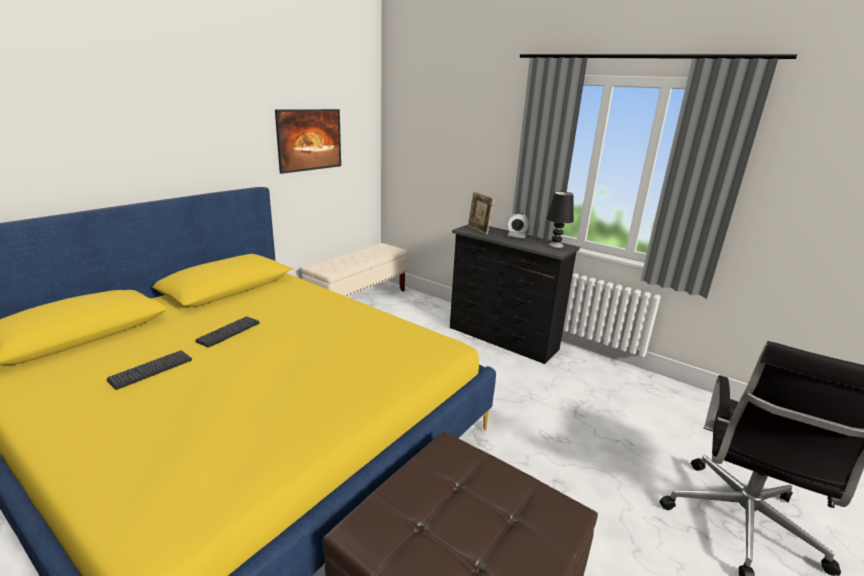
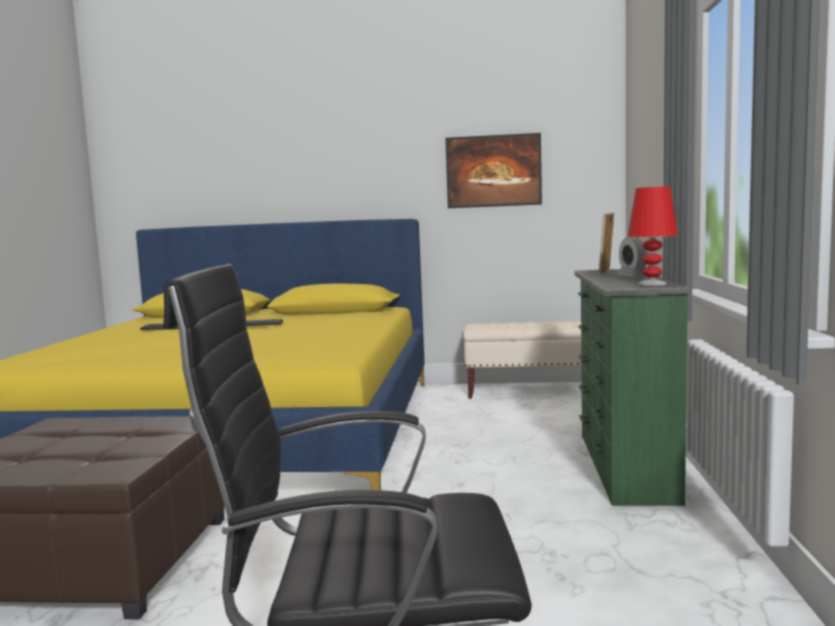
camera: 60 degrees right, 15 degrees down
black dresser [450,225,580,364] -> green dresser [575,269,690,506]
black table lamp [546,192,574,248] -> red table lamp [627,186,678,286]

